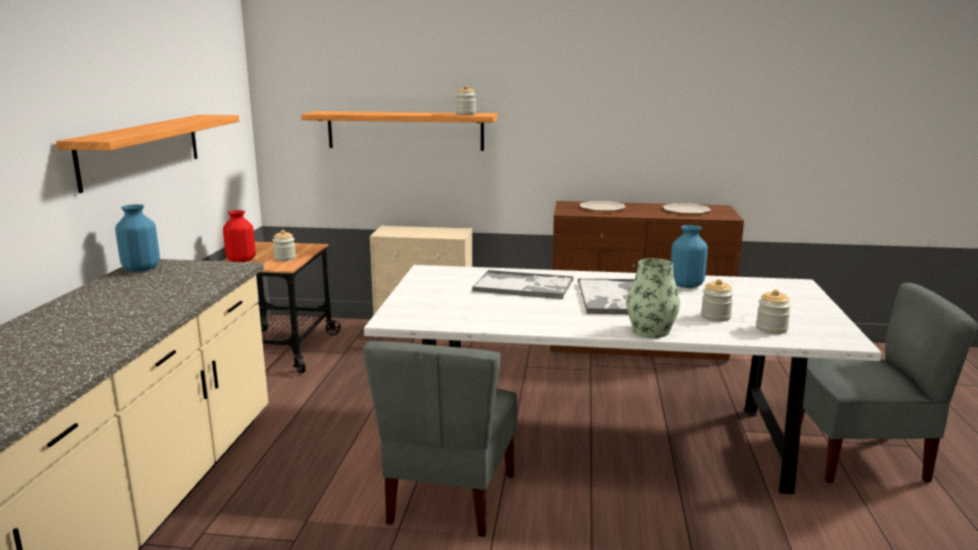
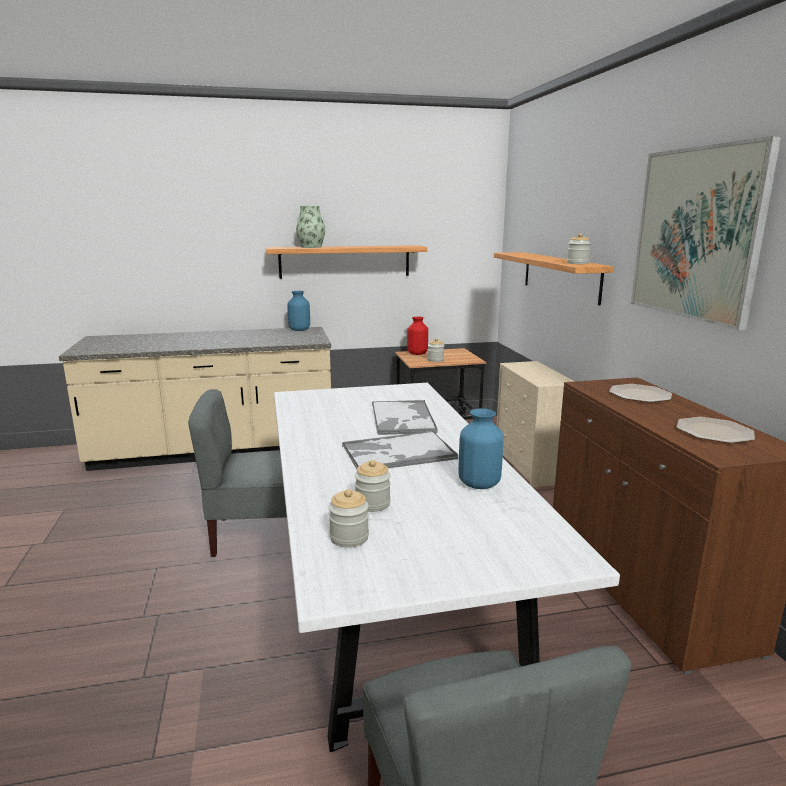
camera: 70 degrees right, 0 degrees up
vase [626,258,680,338] -> vase moved to [296,206,325,248]
none -> picture [631,136,781,331]

